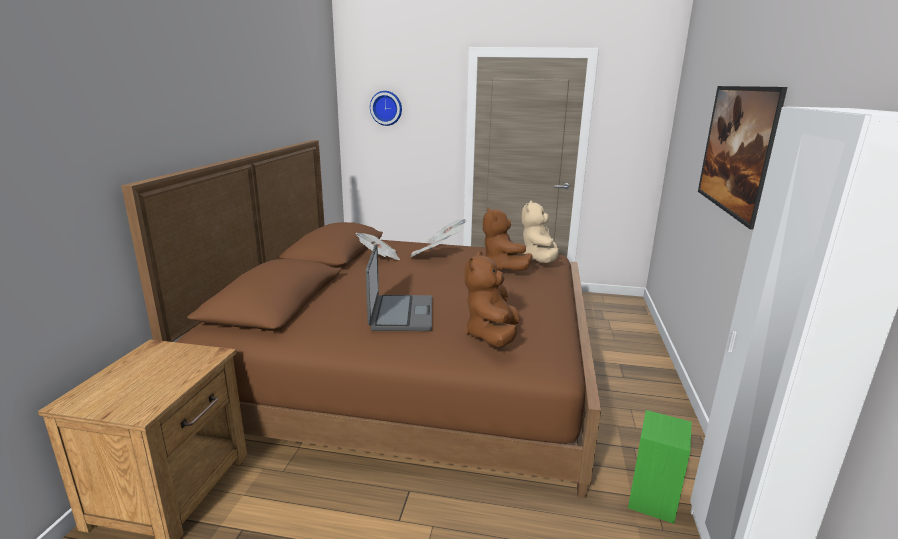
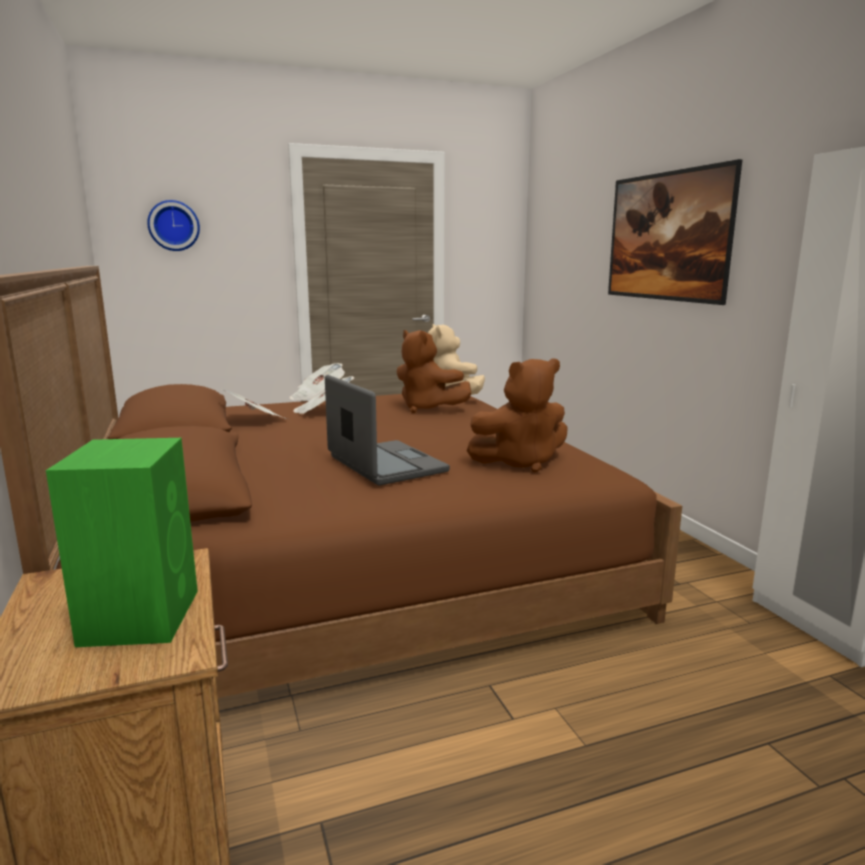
camera: 30 degrees left, 5 degrees down
brown plush toy [465,251,520,347] -> brown plush toy turned 90 degrees counterclockwise [467,358,568,472]
green speaker [628,410,692,524] -> green speaker moved to [46,438,198,647]

